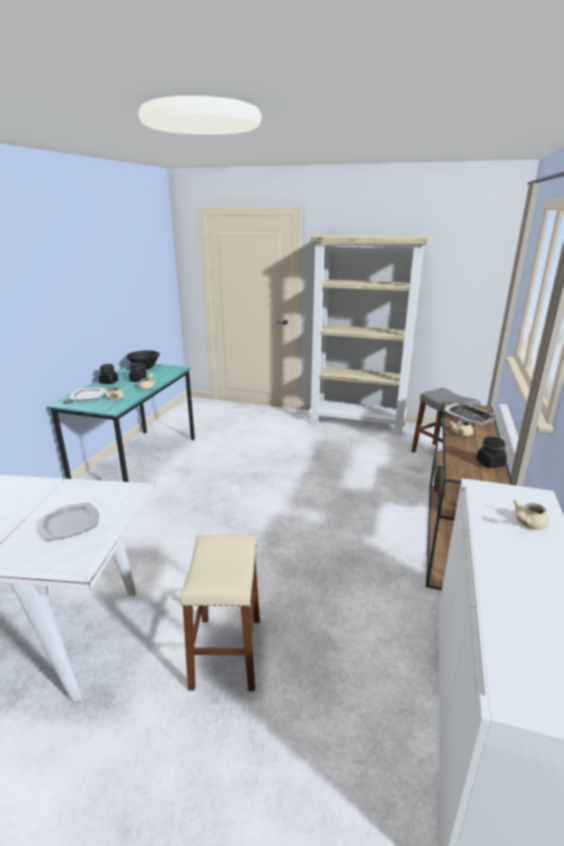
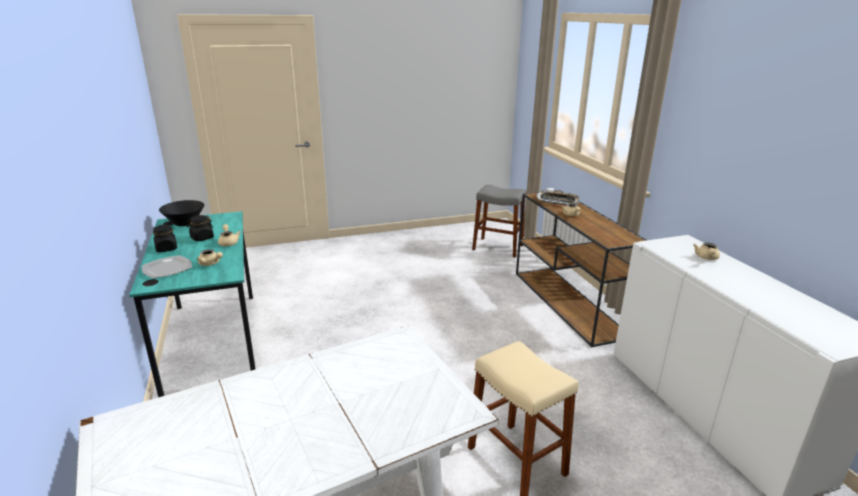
camera: 35 degrees left, 0 degrees up
plate [37,502,99,541] -> none
beige bookcase [309,235,429,435] -> none
black jar [476,436,507,468] -> none

